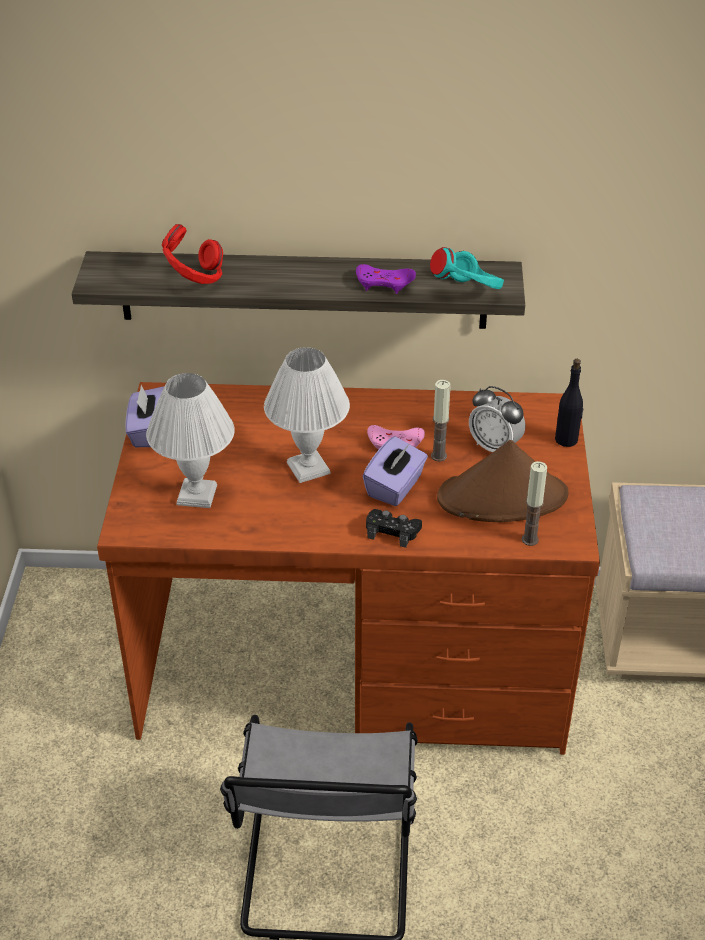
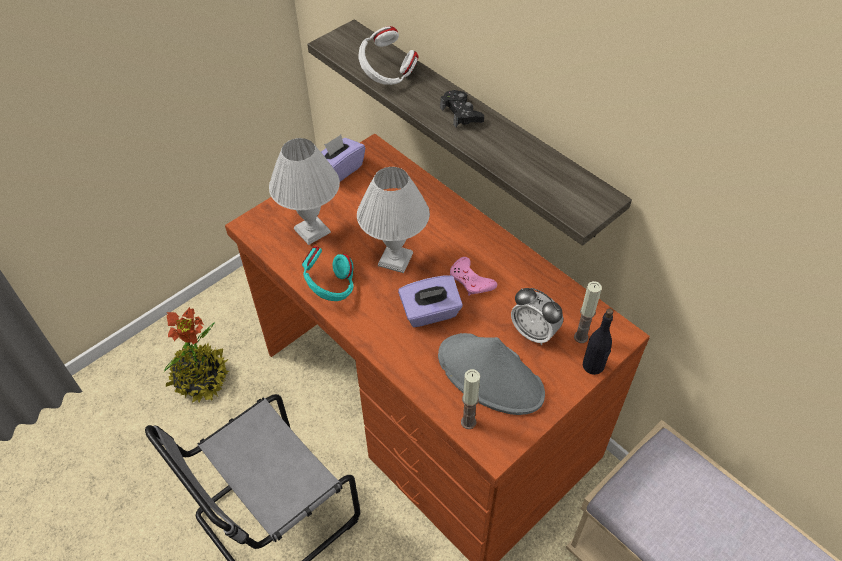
camera: 45 degrees right, 10 degrees up
red headphones [162,224,223,284] -> white headphones [359,26,419,85]
purple game controller [356,264,416,294] -> none
black game controller [366,509,422,548] -> black game controller moved to [440,90,484,127]
turquoise headphones [430,247,504,289] -> turquoise headphones moved to [302,246,354,301]
candle [431,380,451,462] -> candle moved to [574,281,602,343]
brown hat [437,440,568,522] -> grey hat [438,333,545,415]
alarm clock [469,386,525,452] -> alarm clock turned 45 degrees counterclockwise [511,288,563,345]
none -> potted plant [163,307,230,403]

